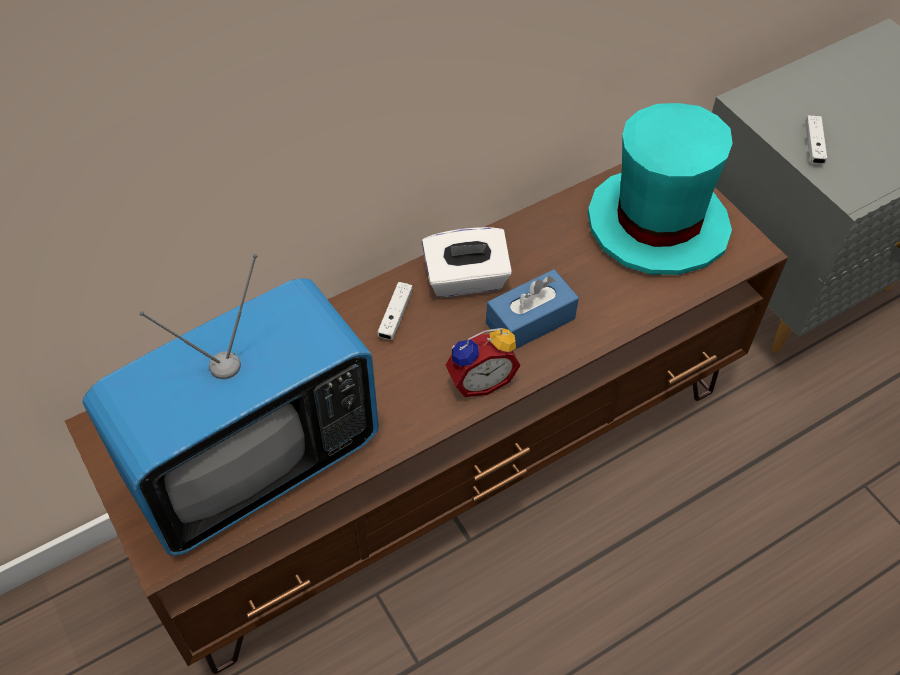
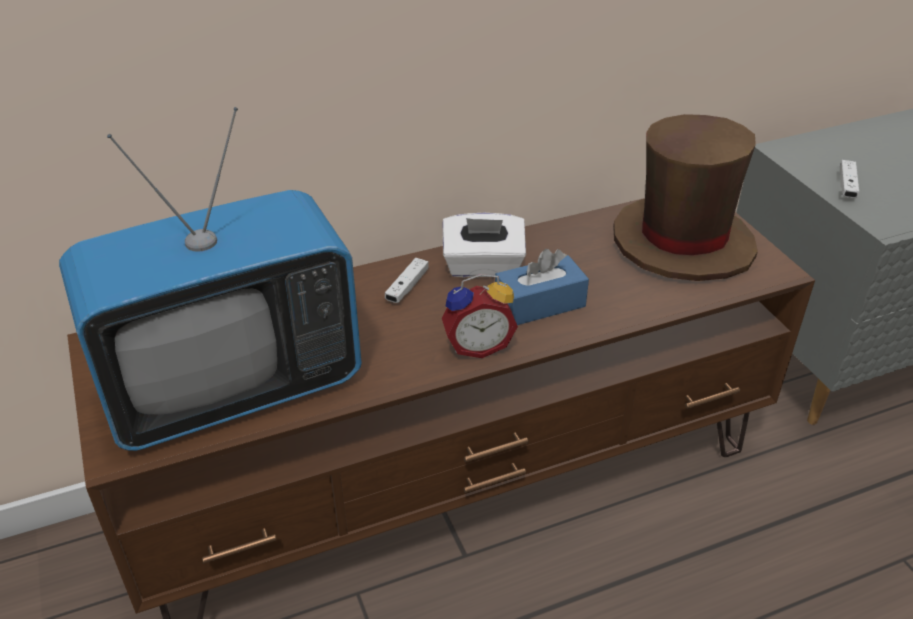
camera: 10 degrees right, 15 degrees down
turquoise hat [588,103,733,275] -> brown hat [613,114,758,281]

